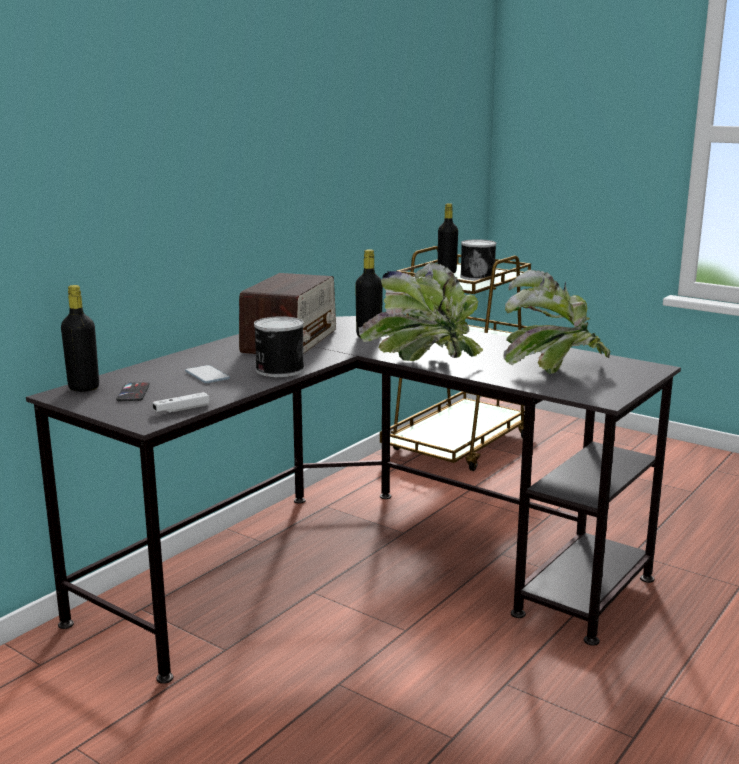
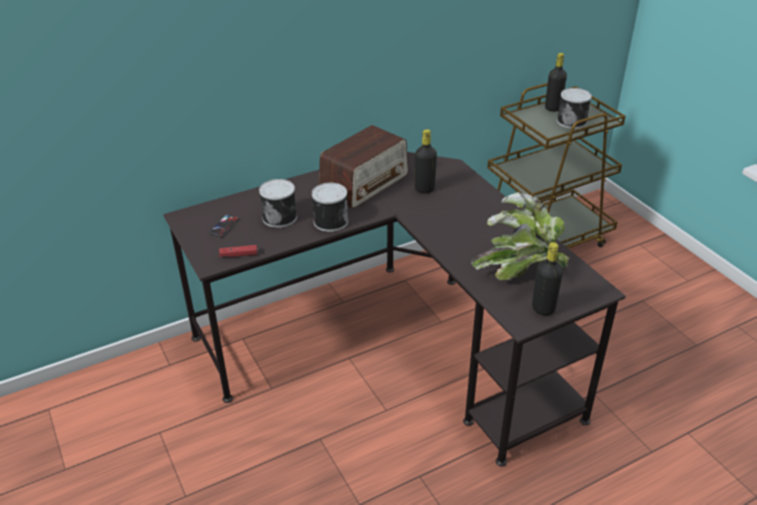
camera: 25 degrees right, 20 degrees up
black bottle [61,285,99,392] -> black bottle moved to [532,242,563,316]
white game controller [152,392,209,413] -> red game controller [219,245,257,257]
phone [185,365,230,383] -> can [259,179,297,228]
potted plant [359,262,483,361] -> none

